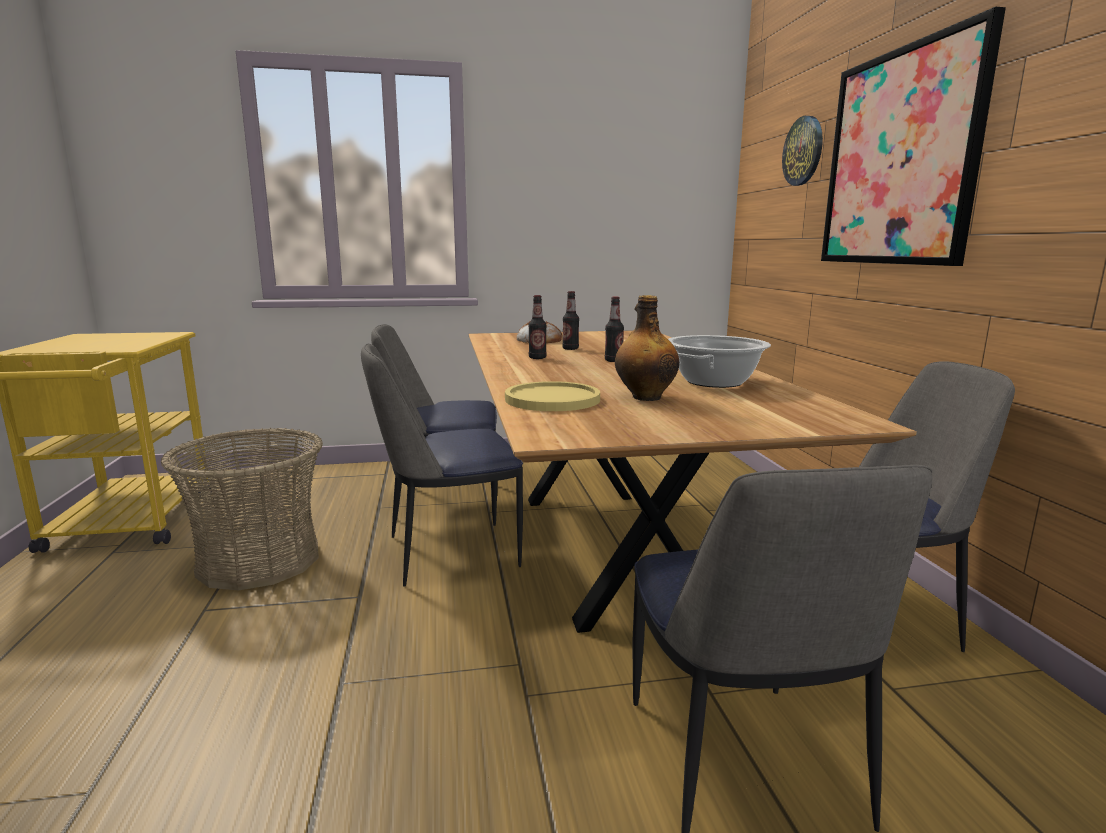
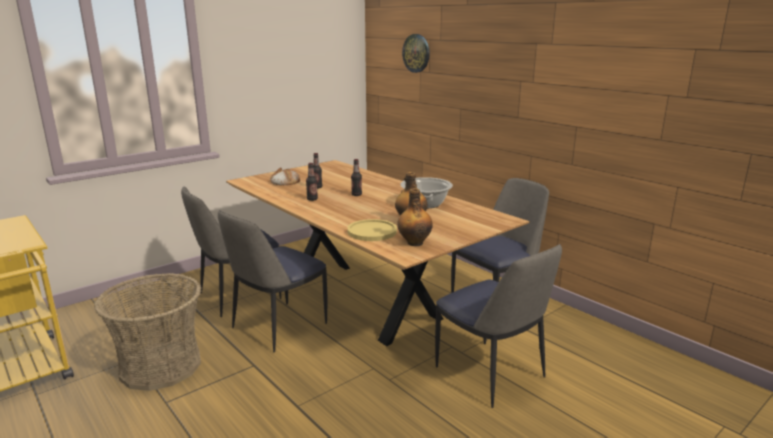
camera: 30 degrees left, 5 degrees up
picture [821,7,1006,266] -> none
none -> bottle [397,188,433,246]

